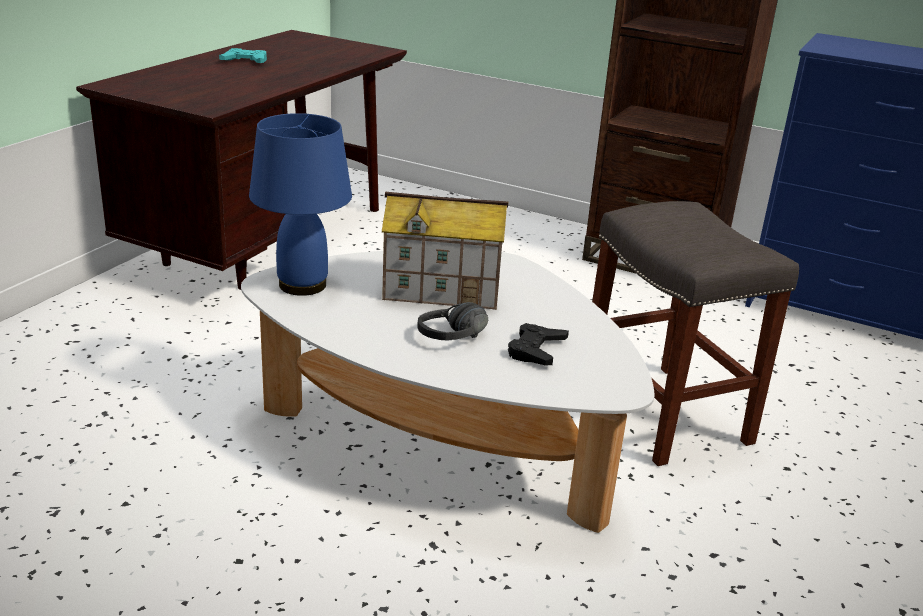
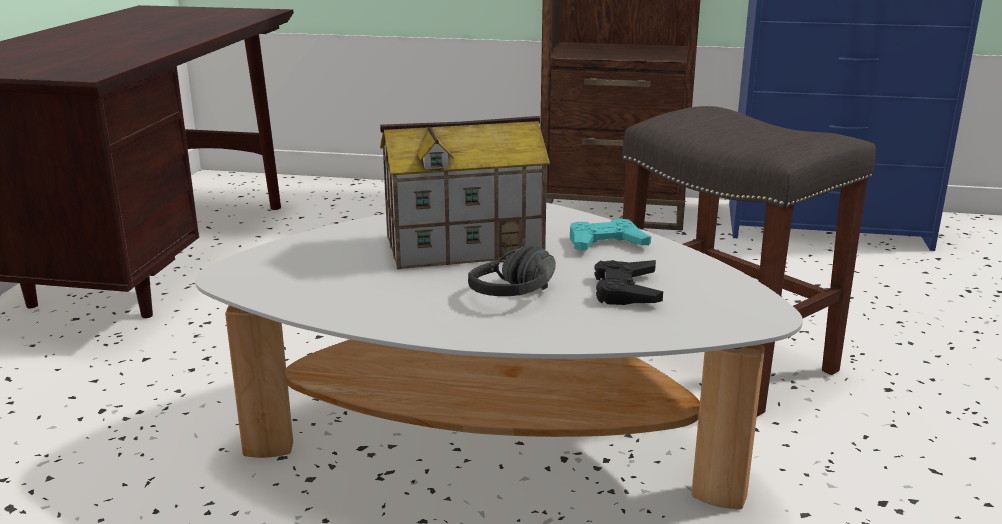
camera: 15 degrees left, 5 degrees down
turquoise game controller [219,48,267,63] -> turquoise game controller moved to [570,219,651,251]
blue table lamp [249,113,352,296] -> none

